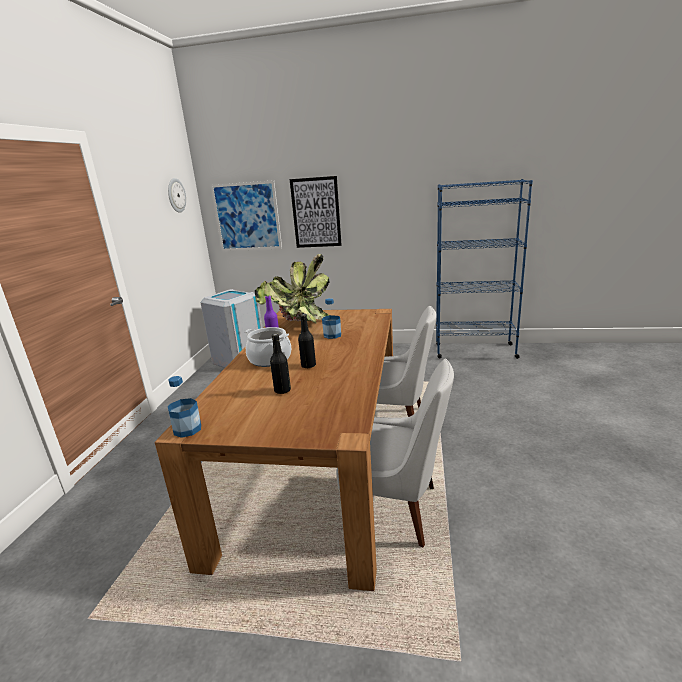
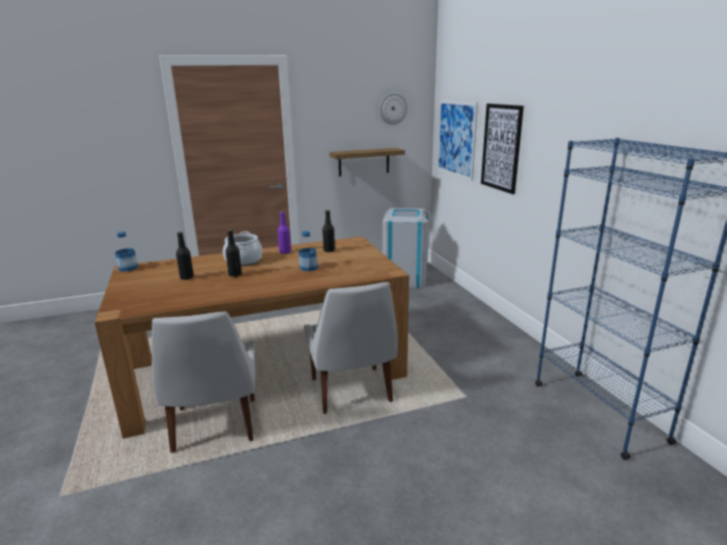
camera: 60 degrees right, 0 degrees up
potted plant [255,254,330,323] -> black bottle [323,210,335,252]
none -> shelf [329,148,405,176]

